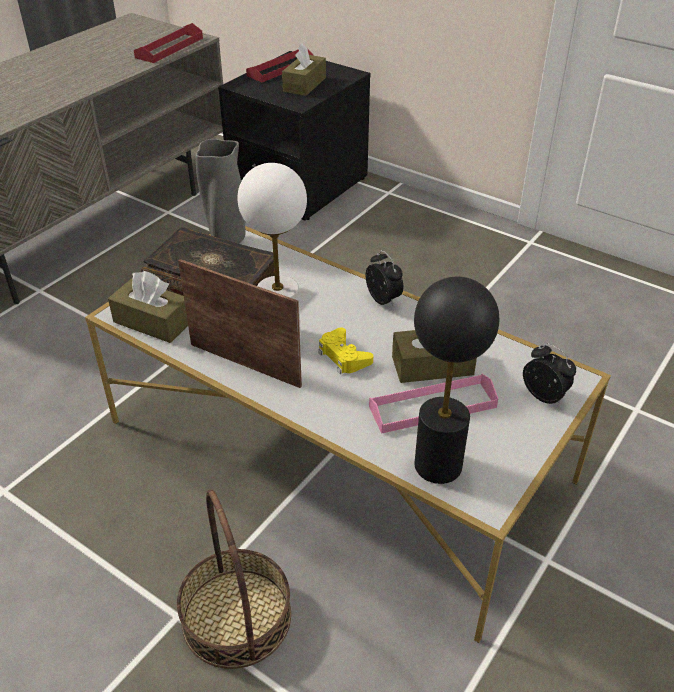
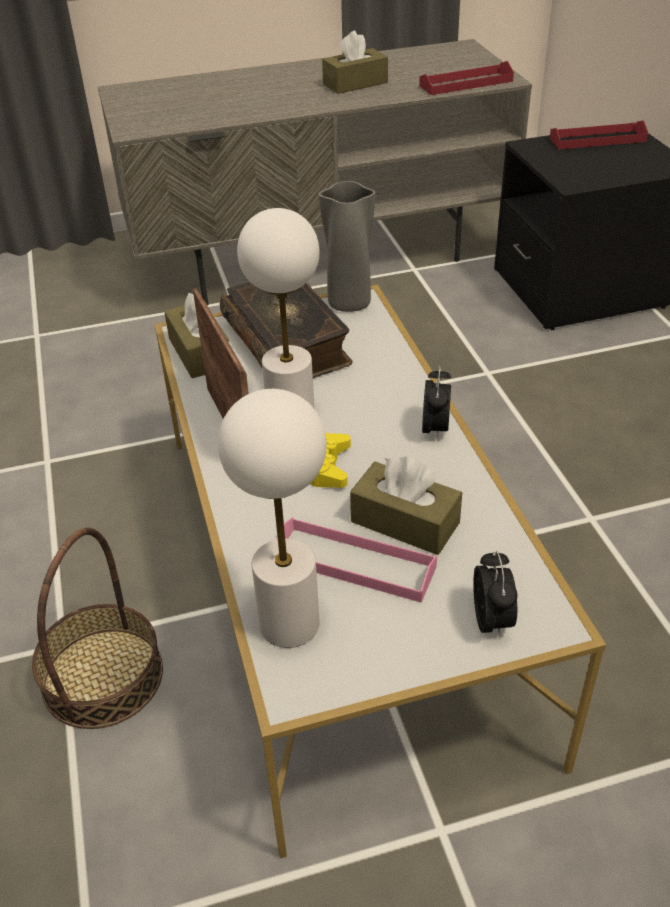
camera: 40 degrees right, 0 degrees up
brown tissue box [282,43,326,96] -> brown tissue box moved to [322,31,388,94]
black table lamp [414,277,499,484] -> white table lamp [218,389,326,648]

